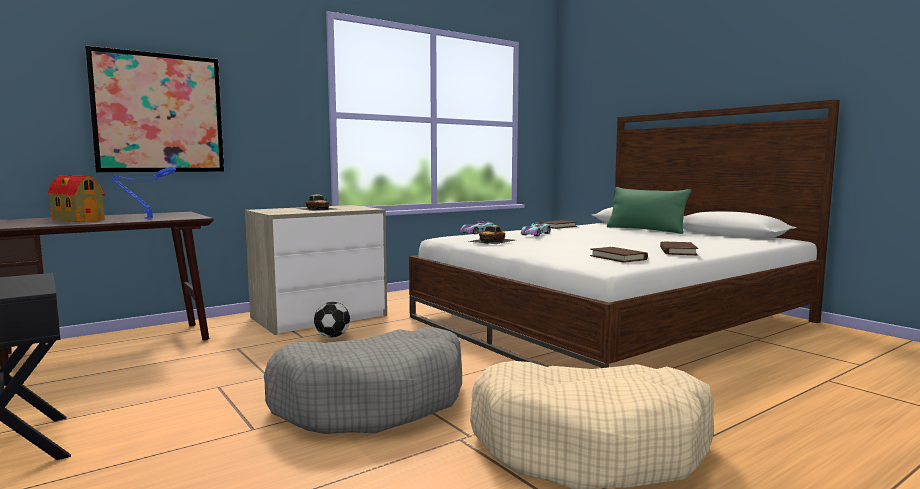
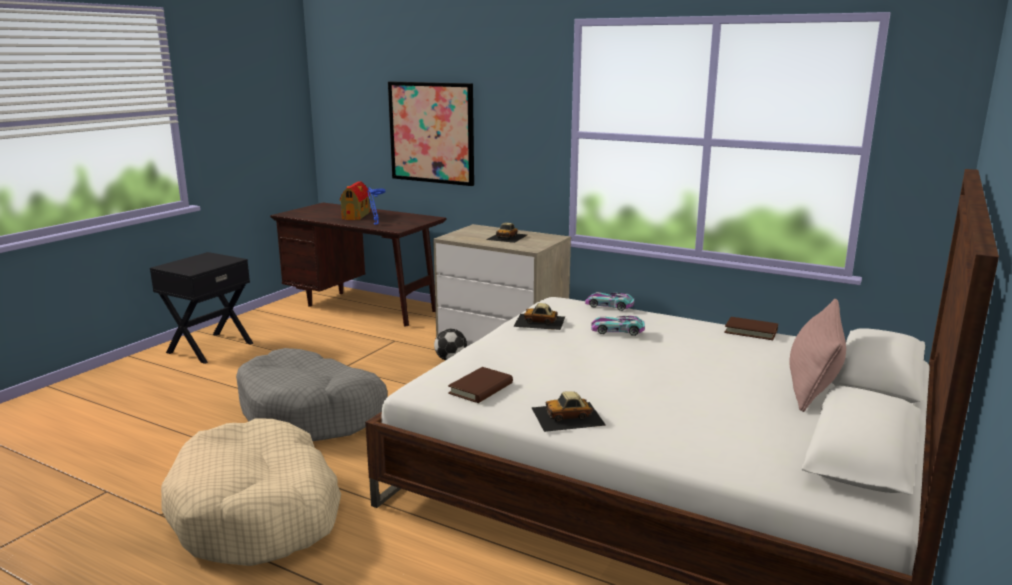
camera: 65 degrees right, 10 degrees up
green pillow [607,187,691,234] -> pink pillow [789,299,846,412]
brown book [660,242,698,255] -> toy car [531,391,606,432]

